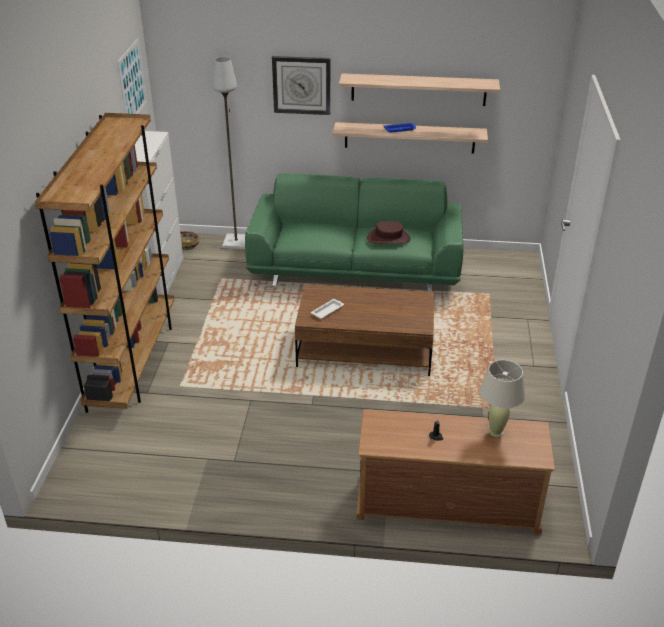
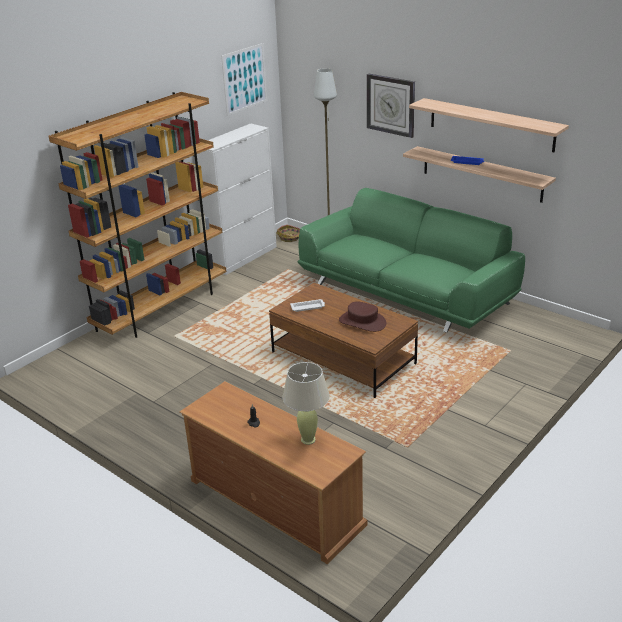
camera: 35 degrees right, 5 degrees down
brown hat [367,221,411,244] -> brown hat moved to [339,301,386,332]

